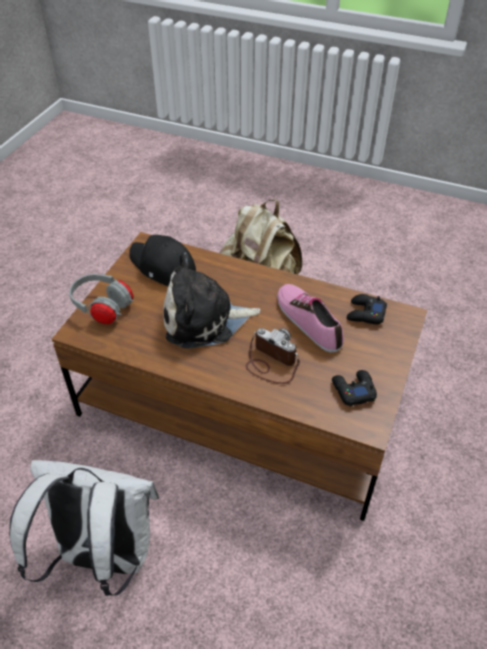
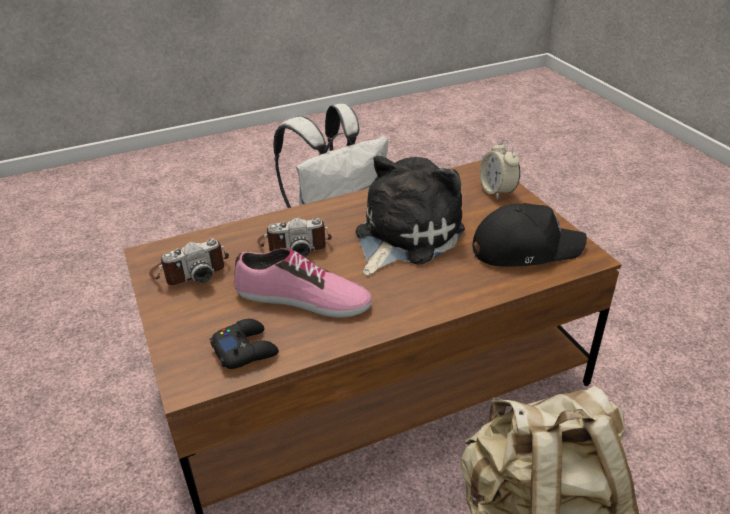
camera: 135 degrees right, 10 degrees down
grey headphones [69,274,134,324] -> alarm clock [480,139,520,200]
black game controller [332,370,377,406] -> camera [149,239,229,285]

